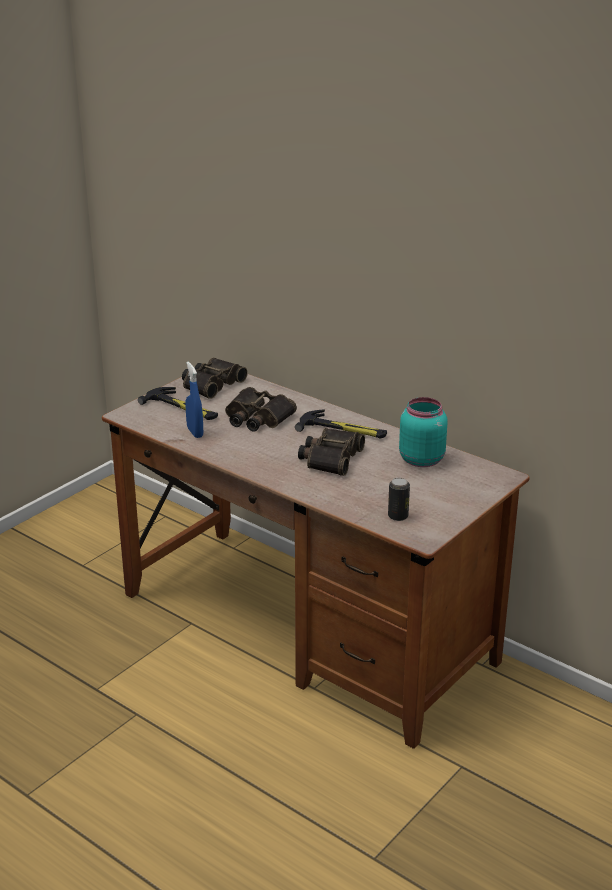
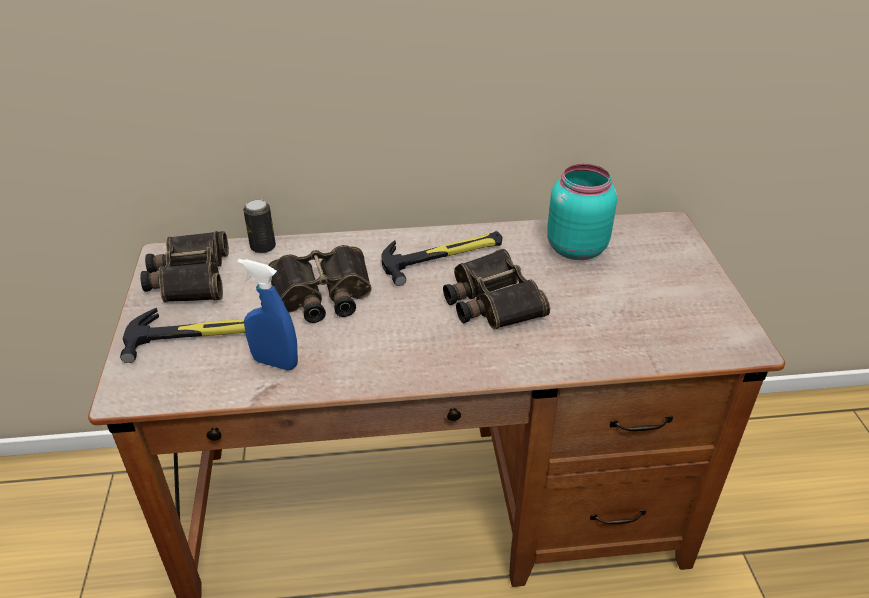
camera: 45 degrees left, 10 degrees up
can [388,478,410,521] -> can moved to [243,199,276,253]

